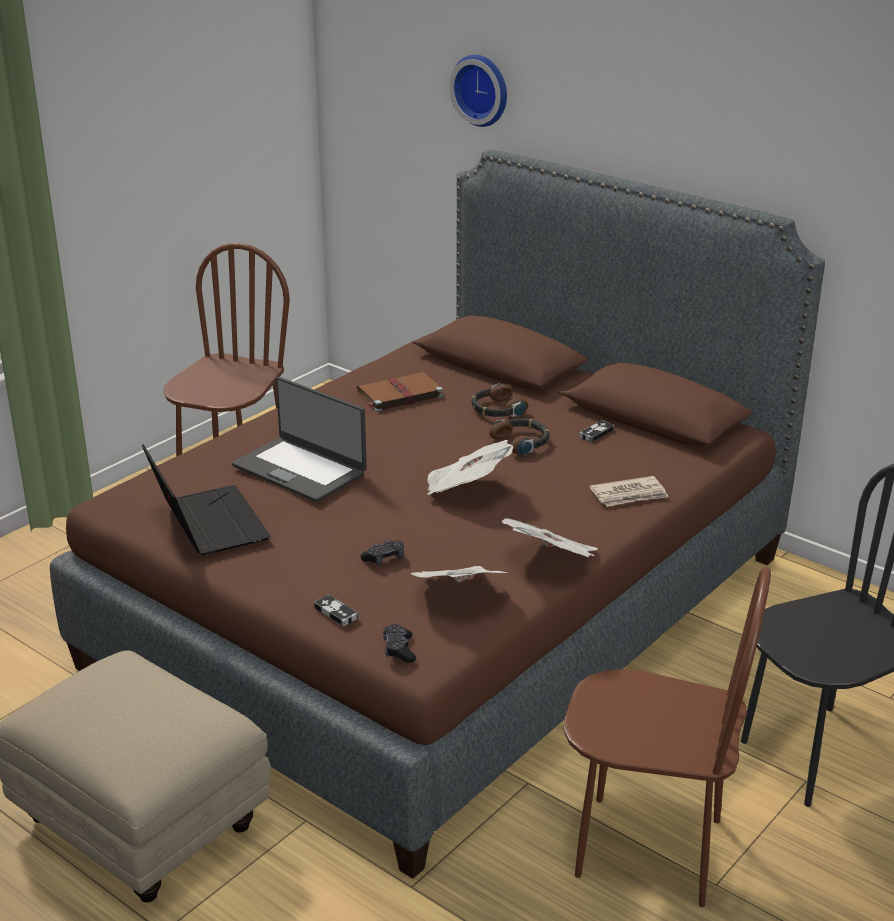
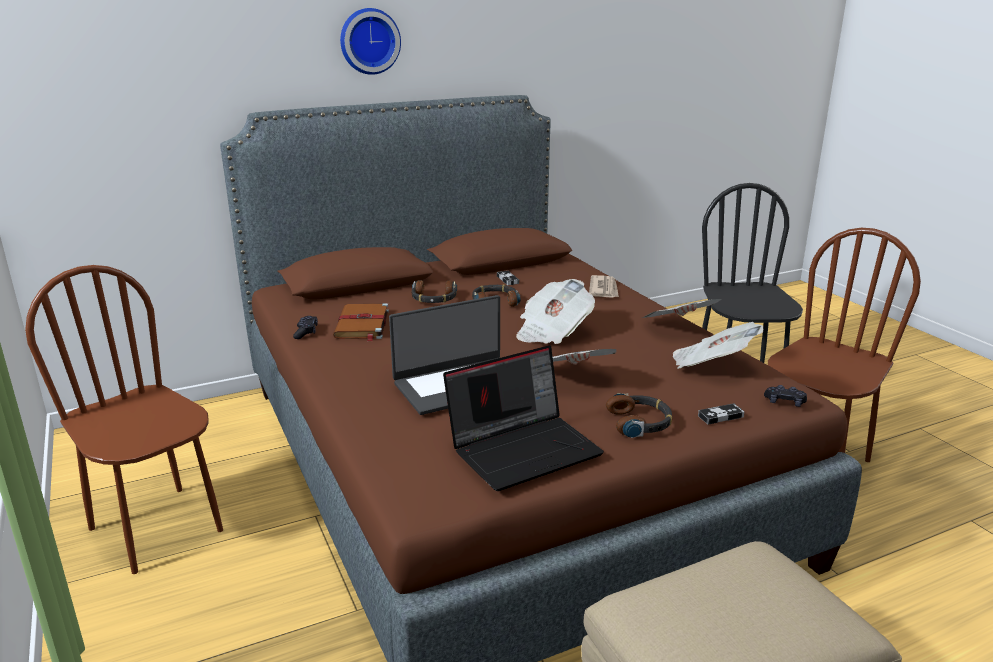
camera: 65 degrees left, 5 degrees down
laptop [142,444,271,555] -> laptop turned 150 degrees clockwise [443,345,604,491]
black game controller [361,540,404,565] -> black game controller moved to [293,316,318,339]
wall clock [449,55,507,127] -> wall clock moved to [340,8,401,75]
none -> newspaper [553,349,617,365]
none -> headphones [606,393,672,438]

